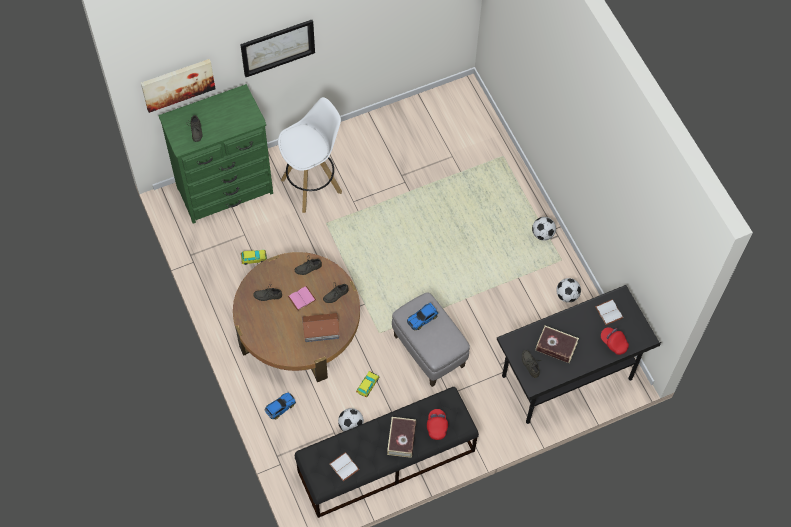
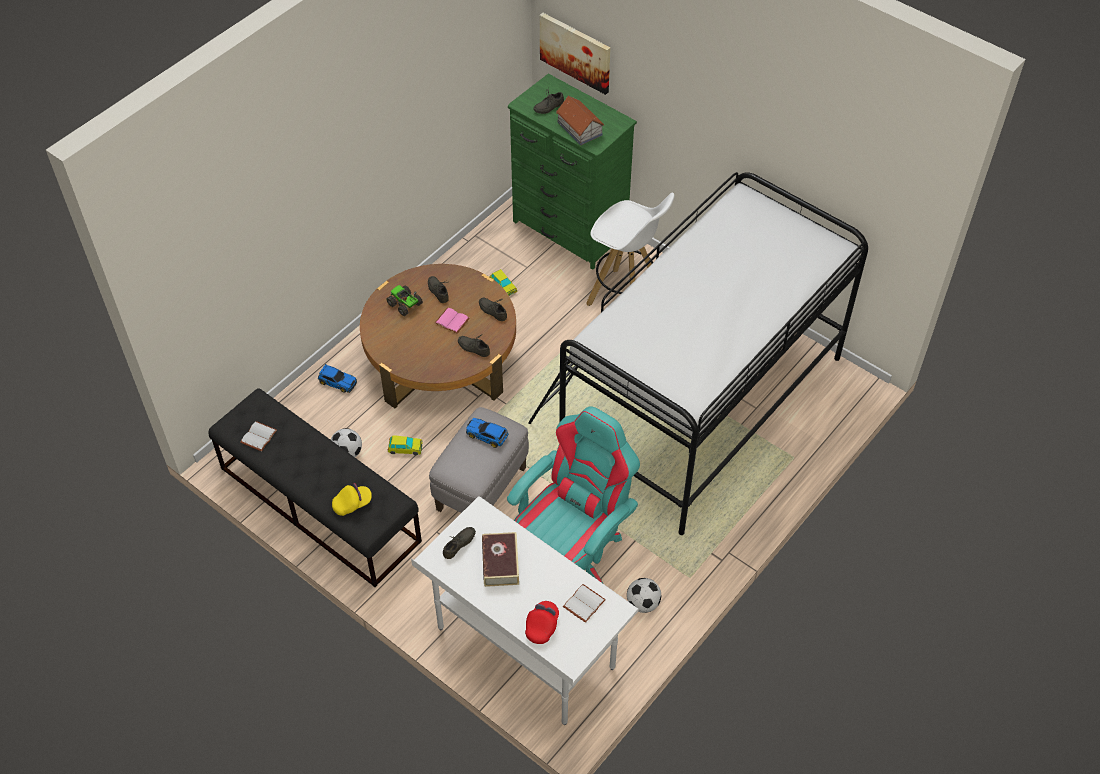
camera: 65 degrees right, 10 degrees down
picture [240,20,315,77] -> none
toy house [302,313,340,342] -> toy house moved to [556,96,604,145]
book [387,417,416,458] -> none
red cap [427,409,448,440] -> yellow cap [332,483,372,516]
black desk [497,285,661,424] -> white desk [411,496,639,725]
football [532,217,556,241] -> none
none -> toy truck [386,285,423,316]
none -> turquoise office chair [507,407,640,583]
none -> black bed [528,172,868,535]

